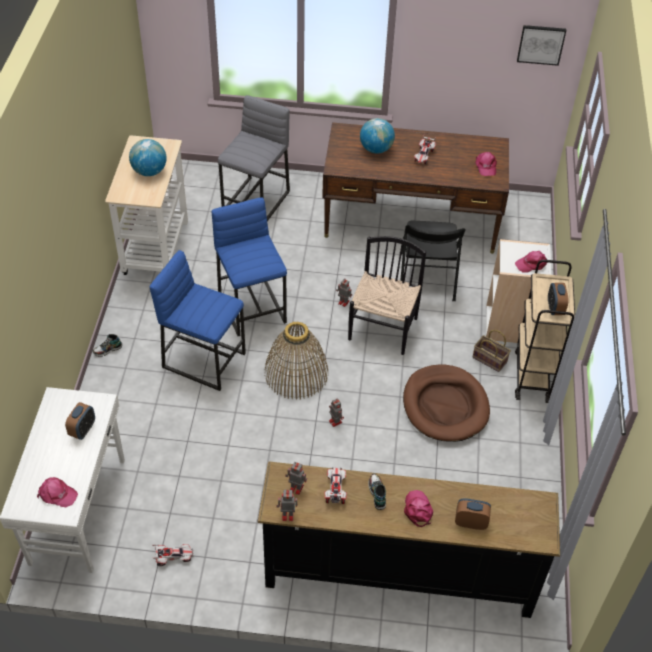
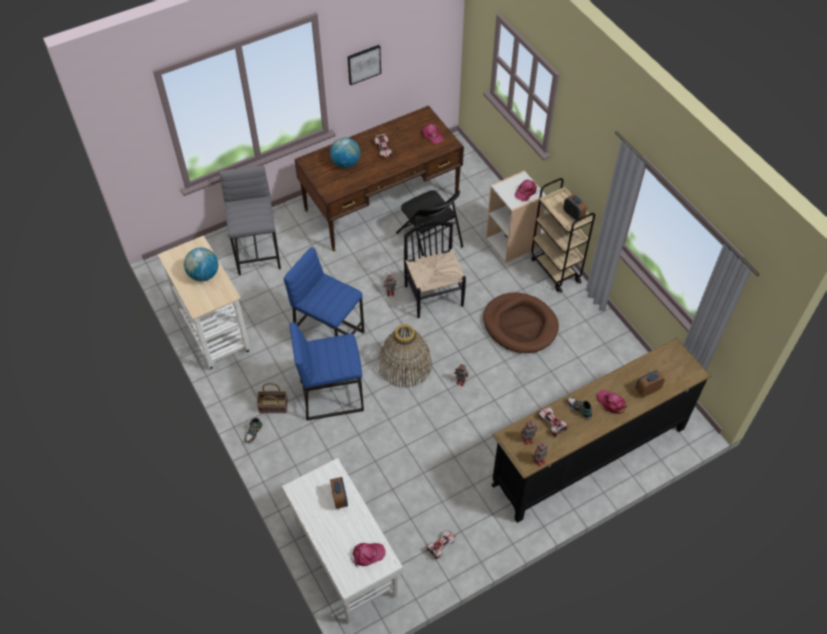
camera: 35 degrees left, 5 degrees up
basket [473,330,511,372] -> basket moved to [256,383,288,413]
picture [517,25,566,66] -> picture moved to [347,45,381,85]

